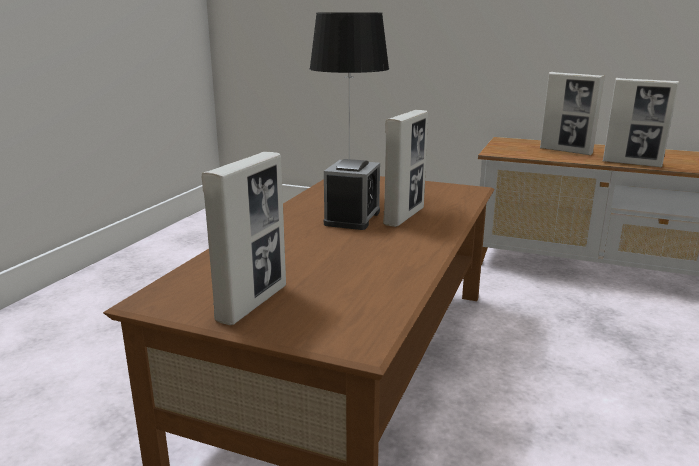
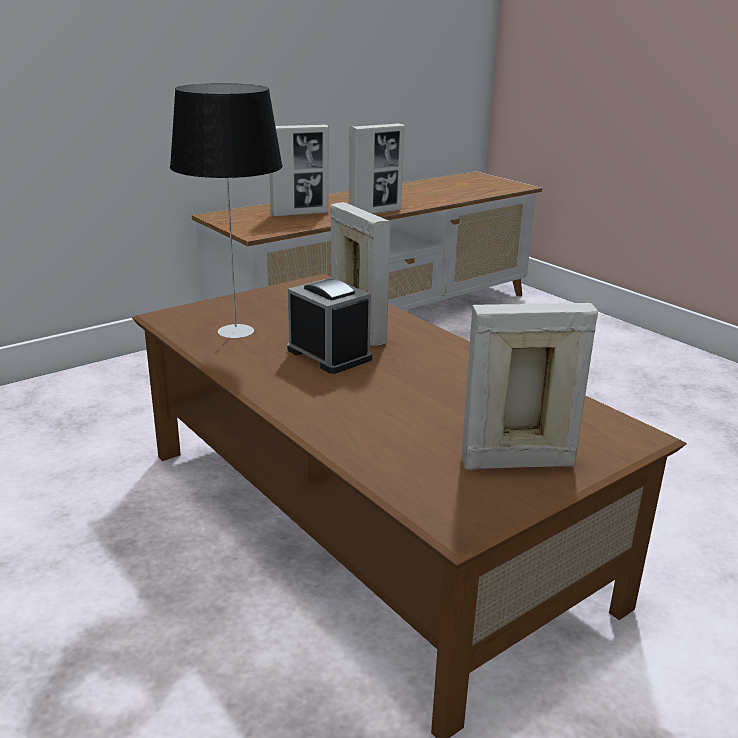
camera: 60 degrees left, 5 degrees up
picture frame [202,152,286,325] -> picture frame turned 60 degrees counterclockwise [461,303,598,470]

